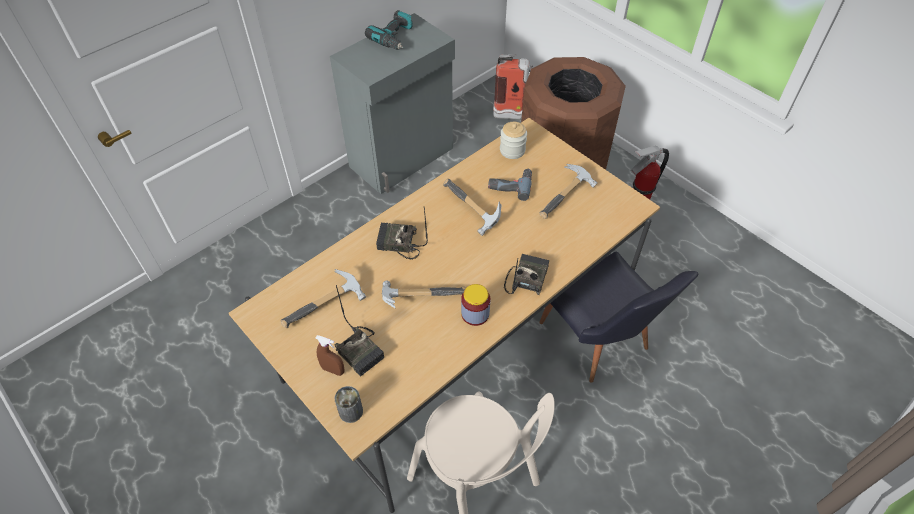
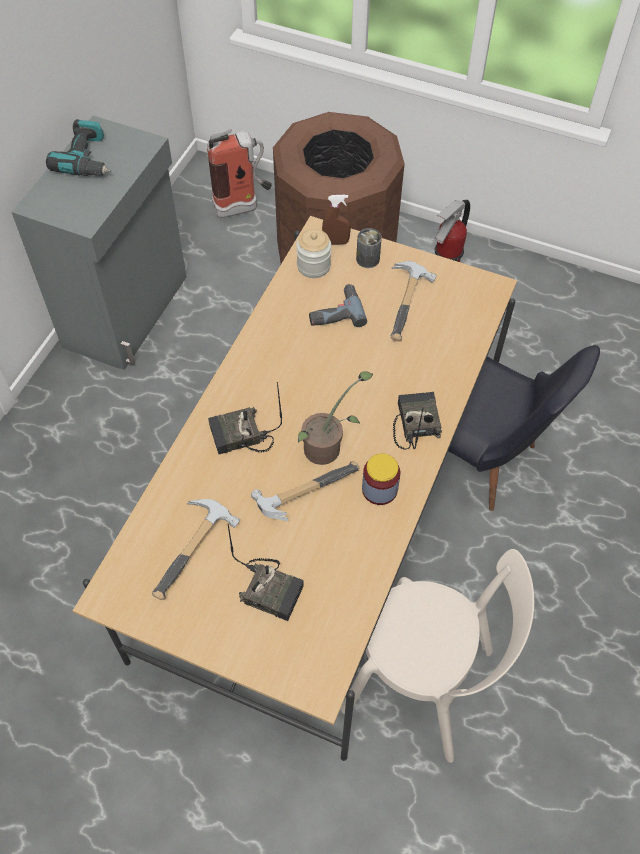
camera: 25 degrees left, 5 degrees up
brown spray bottle [316,335,344,376] -> brown spray bottle moved to [322,195,351,245]
can [335,386,363,423] -> can moved to [356,228,382,268]
hammer [443,179,501,236] -> none
none -> potted plant [298,371,373,465]

